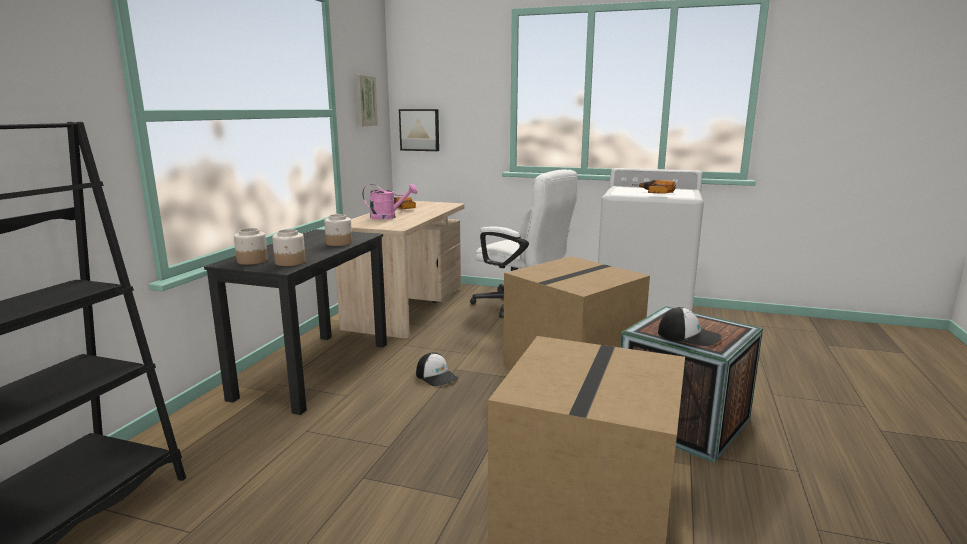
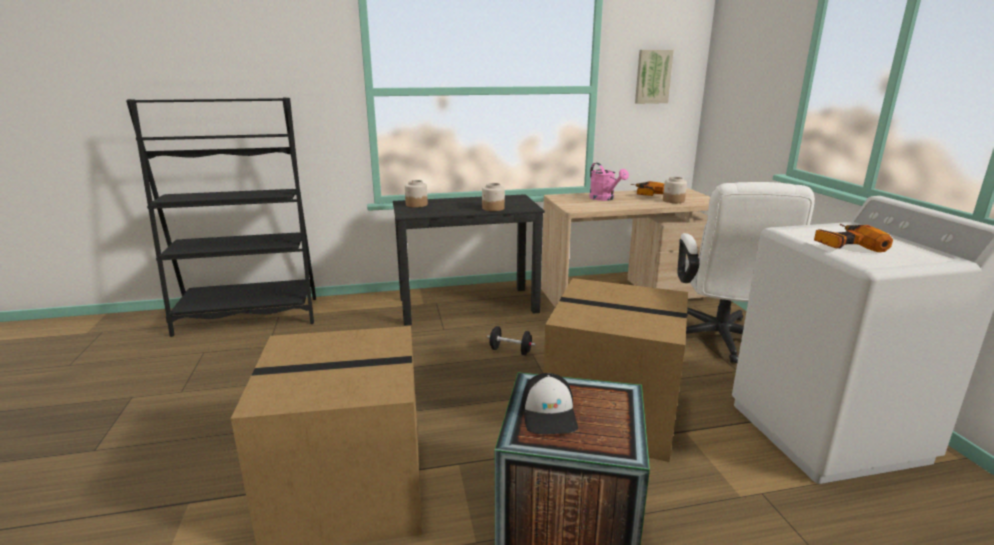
camera: 60 degrees right, 5 degrees up
jar [272,229,306,266] -> jar moved to [663,177,687,203]
picture [399,109,439,151] -> none
cap [416,352,459,386] -> black dumbbell [487,326,536,355]

